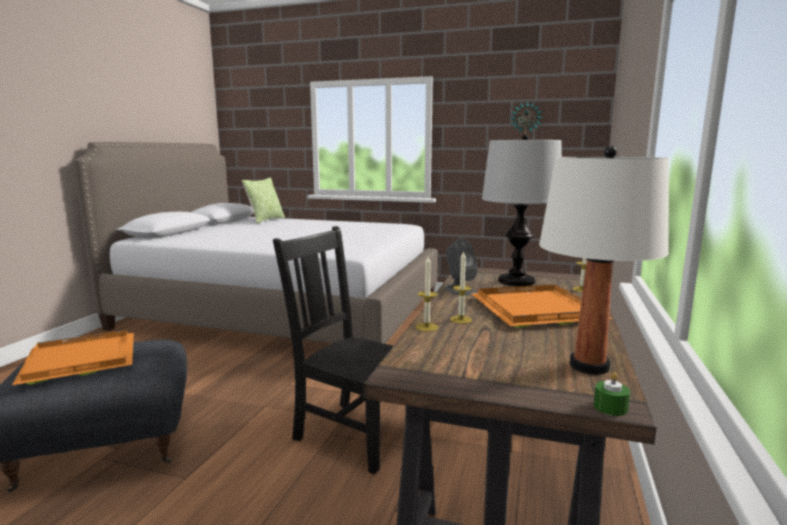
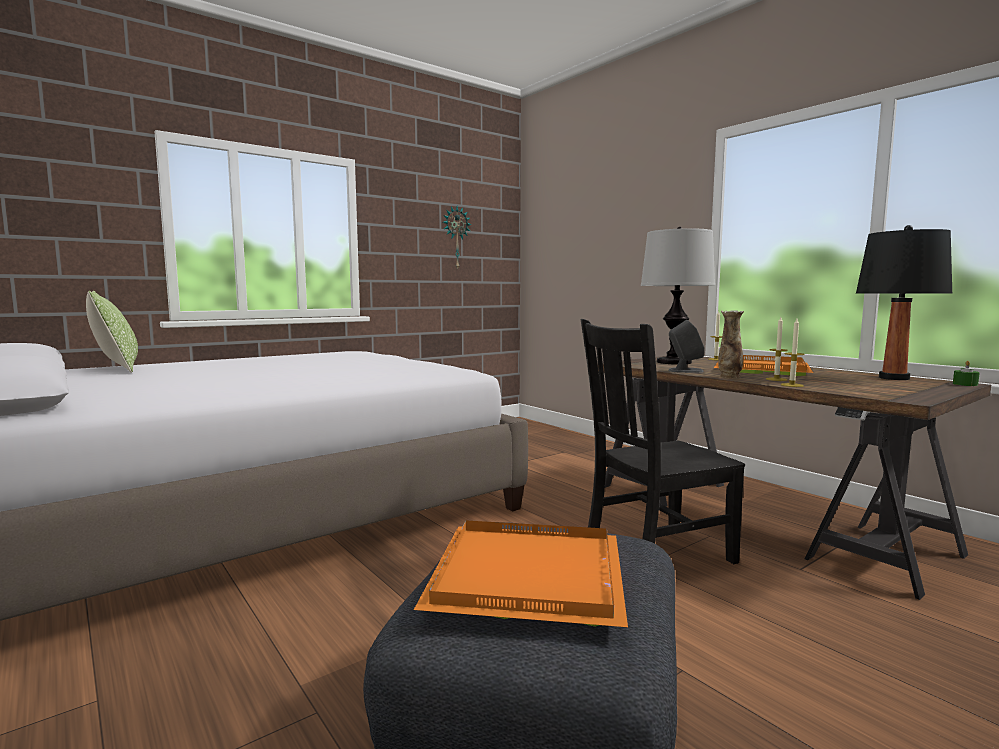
camera: 55 degrees left, 5 degrees down
white table lamp [539,146,669,375] -> black table lamp [856,225,952,380]
none -> vase [718,310,744,378]

